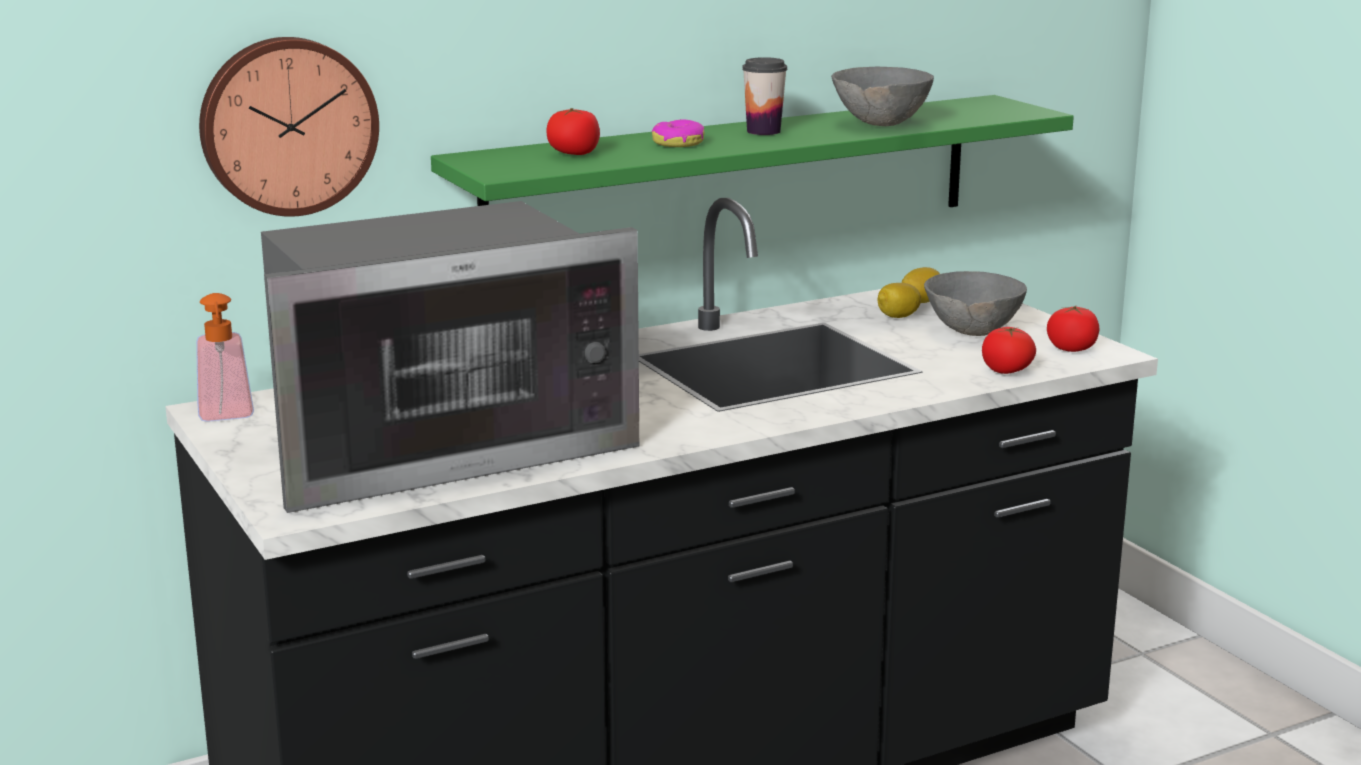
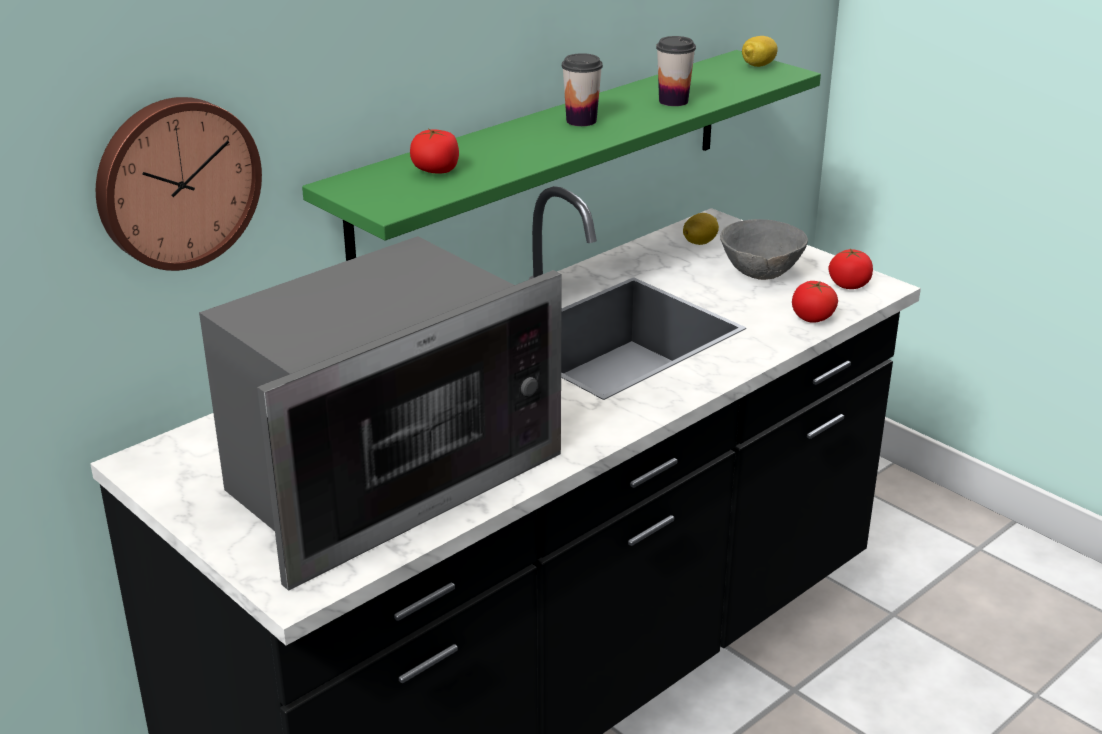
camera: 15 degrees left, 10 degrees up
soap dispenser [196,293,254,422] -> none
donut [651,120,705,147] -> none
grey bowl [831,67,934,126] -> cup [656,36,696,106]
lemon [877,283,921,318] -> lemon moved to [742,36,778,67]

